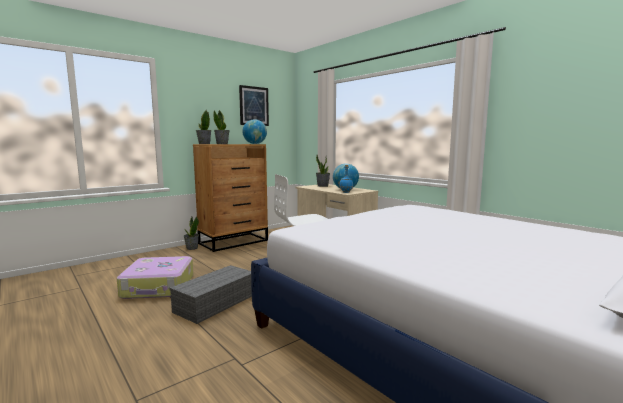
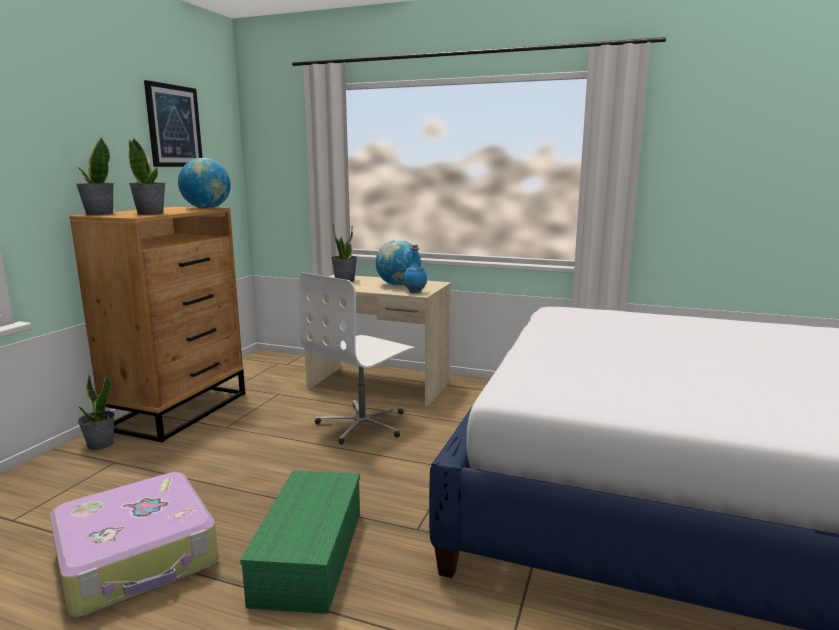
camera: 30 degrees left, 5 degrees up
grey storage box [170,265,252,324] -> green storage box [240,471,360,614]

